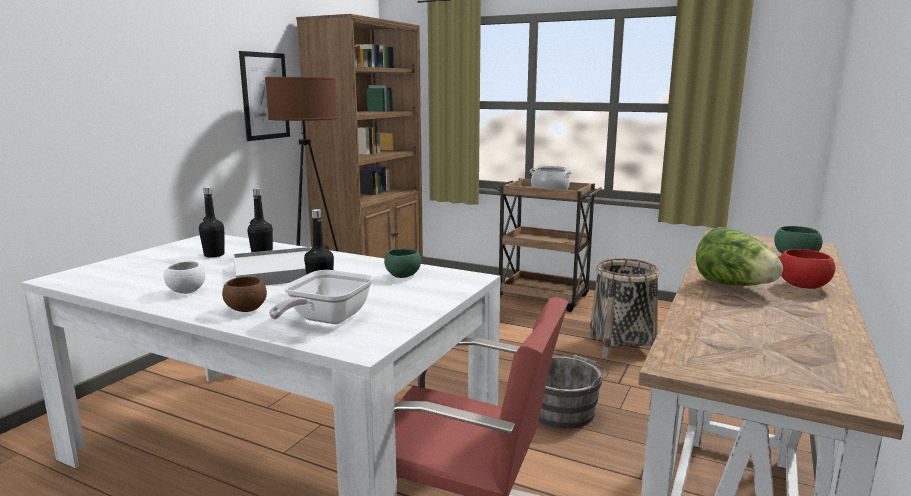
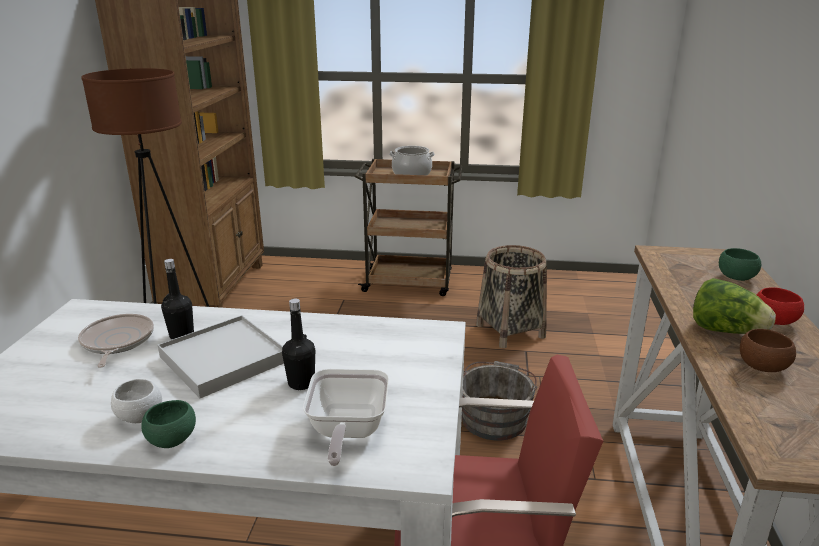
camera: 20 degrees left, 10 degrees up
black bottle [199,187,225,258] -> frying pan [78,314,154,368]
brown bowl [222,277,267,312] -> brown bowl moved to [740,329,796,372]
picture [239,51,290,141] -> none
green bowl [384,249,421,278] -> green bowl moved to [141,400,196,448]

